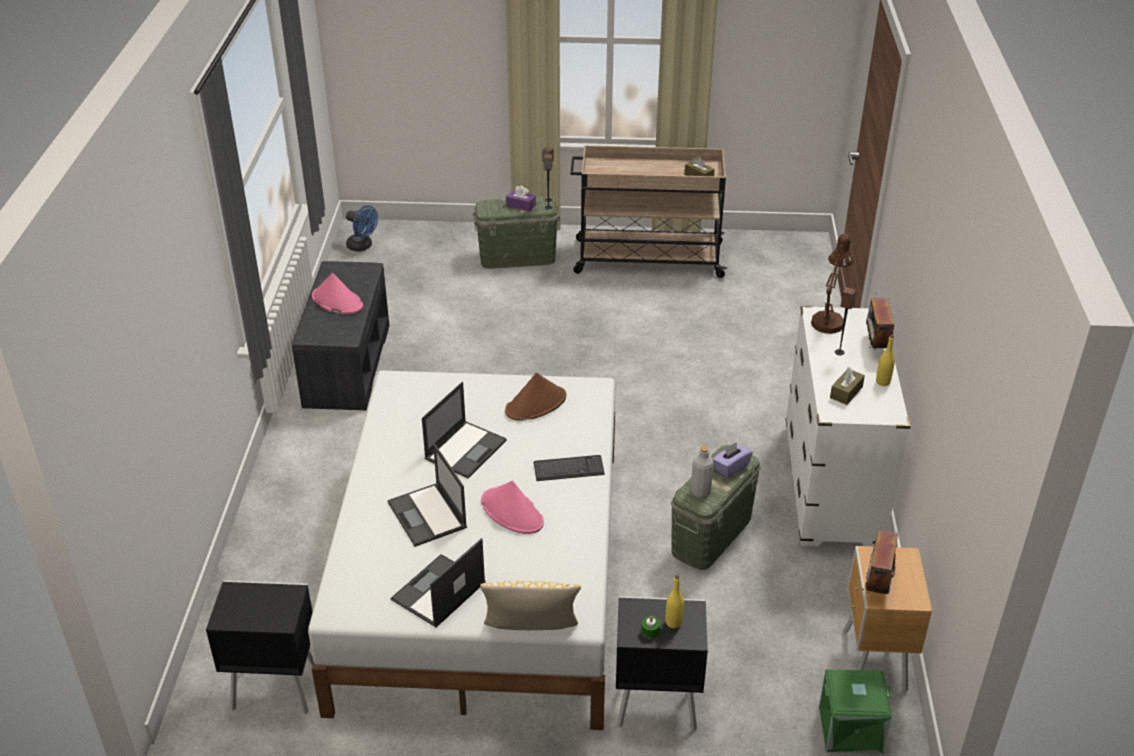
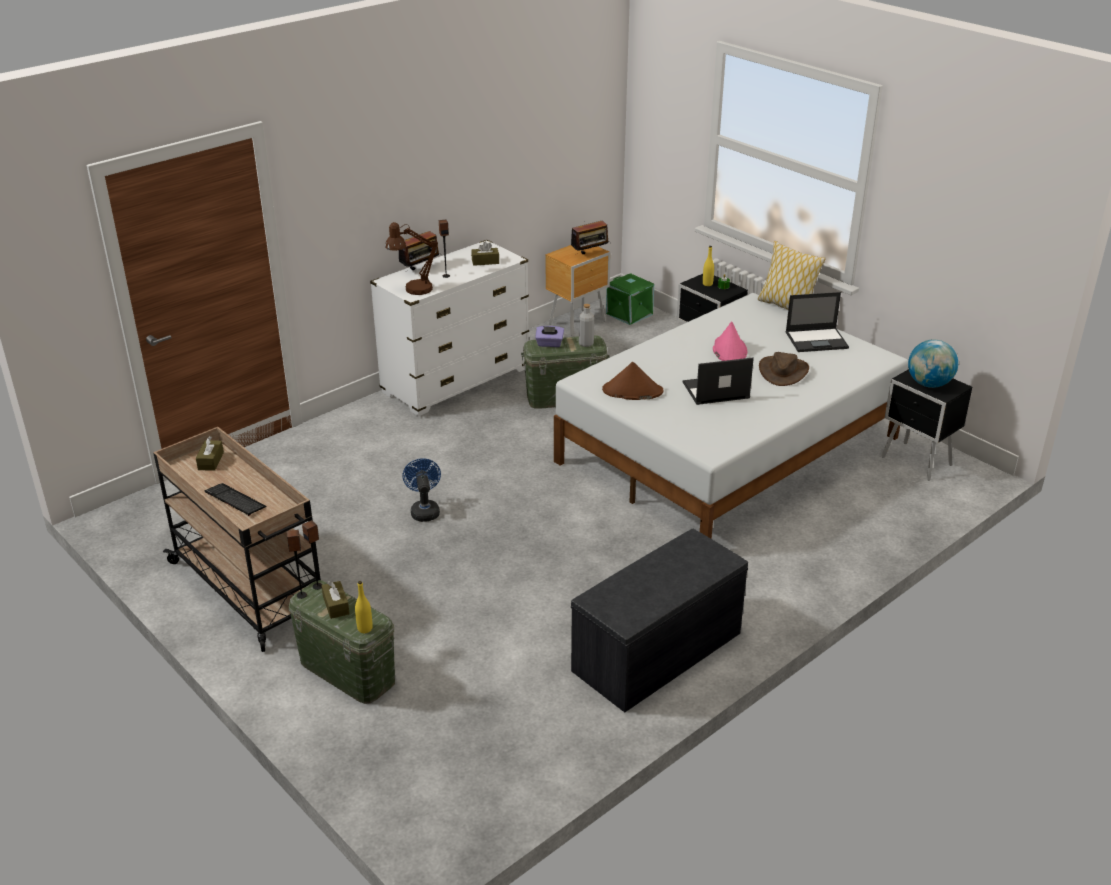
camera: 135 degrees left, 5 degrees down
pink hat [312,273,363,314] -> none
blue fan [346,205,378,252] -> blue fan moved to [402,458,441,522]
laptop [388,443,467,547] -> brown hat [759,352,809,386]
purple tissue box [506,185,536,212] -> brown tissue box [321,581,350,619]
keyboard [534,455,605,481] -> keyboard moved to [205,483,267,516]
yellow bottle [876,335,895,386] -> yellow bottle moved to [355,581,373,633]
none -> globe [908,340,958,388]

